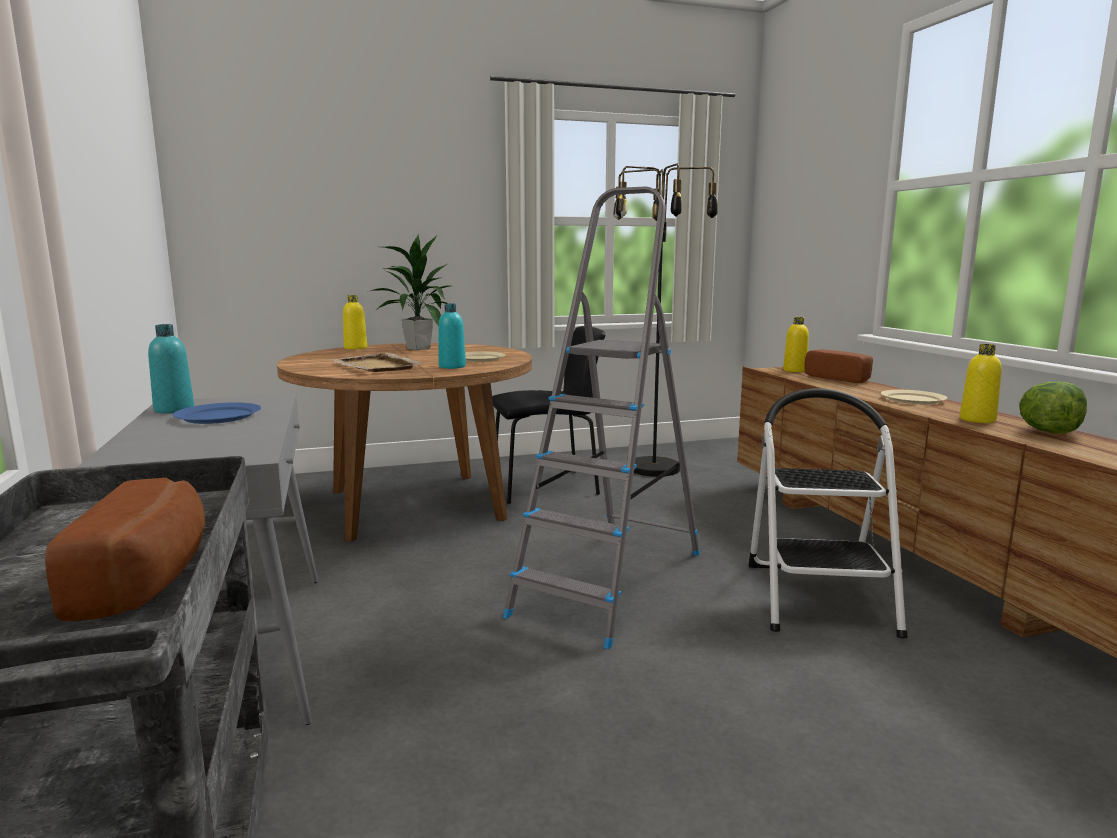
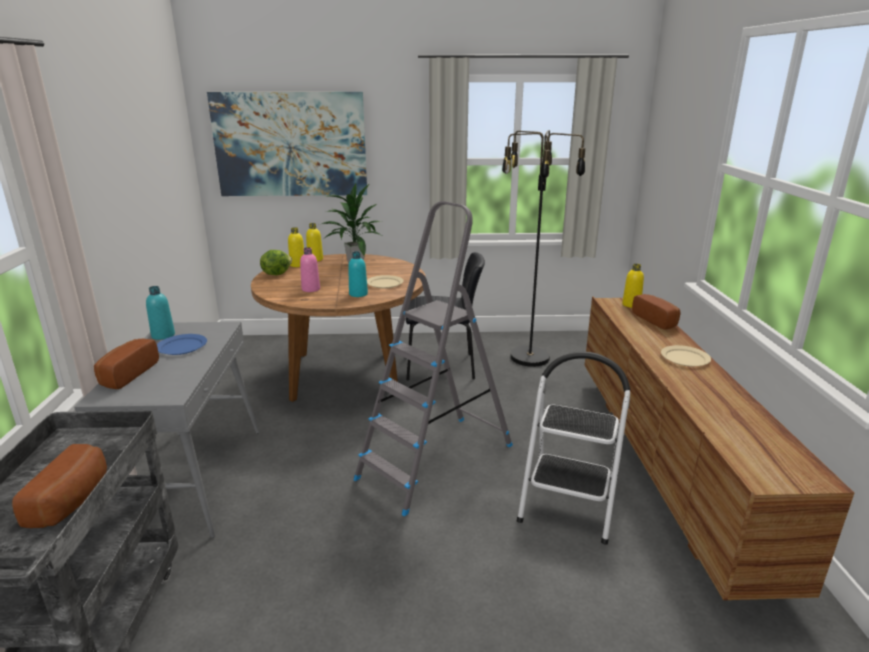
camera: 15 degrees right, 10 degrees up
beige tray [331,352,424,372] -> pink bottle [300,247,320,292]
yellow bottle [960,344,1002,423] -> yellow bottle moved to [288,227,304,267]
lettuce [1019,381,1087,433] -> lettuce moved to [260,250,292,275]
none -> bread [94,339,159,389]
none -> picture [207,92,367,196]

